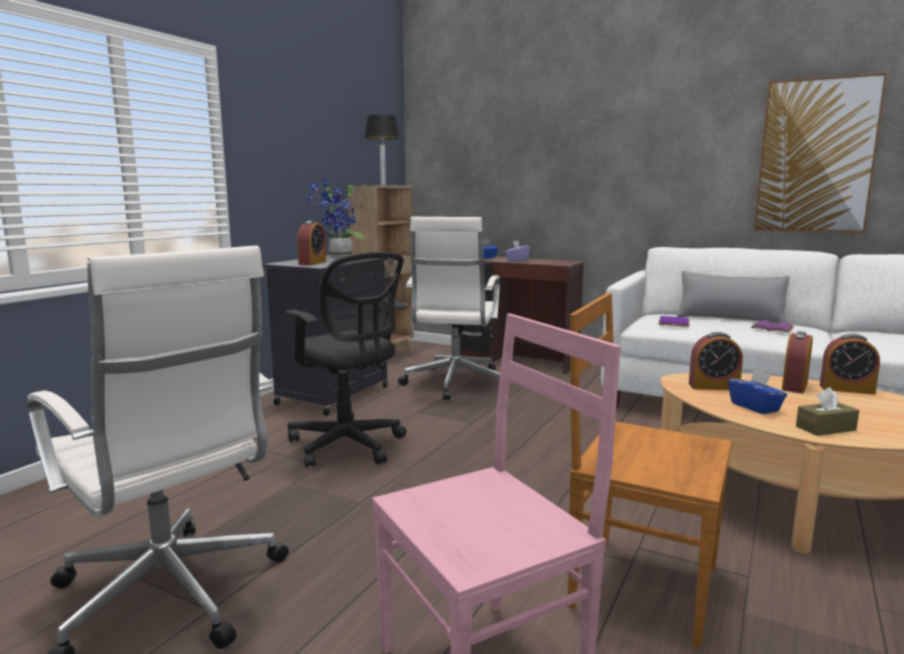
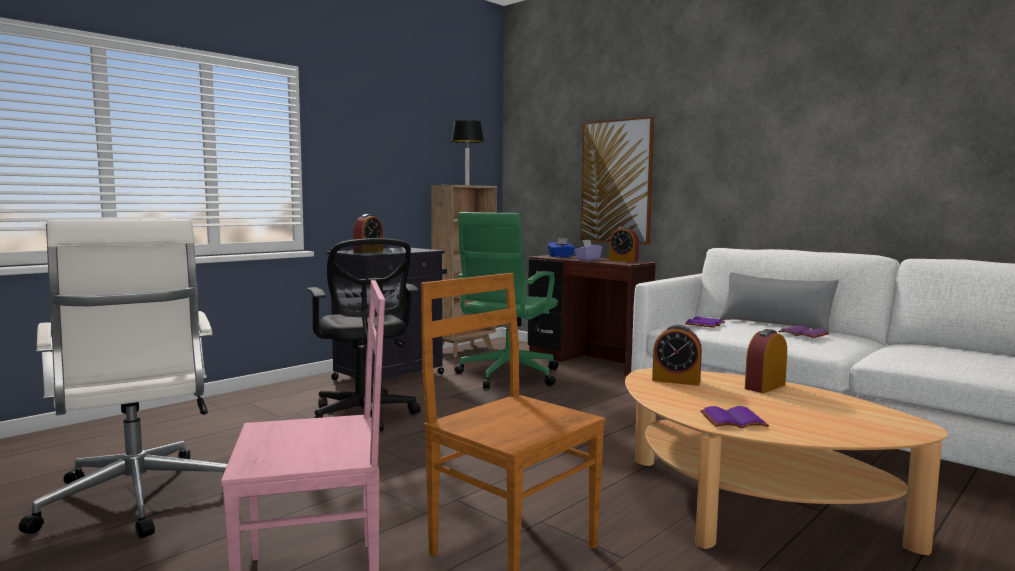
camera: 15 degrees right, 5 degrees down
potted plant [306,178,365,257] -> none
white office chair [398,217,500,400] -> green office chair [454,212,558,389]
blue tissue box [728,369,787,414] -> none
picture [754,73,887,233] -> picture moved to [580,116,654,245]
brown tissue box [796,387,859,436] -> purple book [700,406,769,428]
alarm clock [820,334,880,395] -> alarm clock moved to [609,227,639,262]

